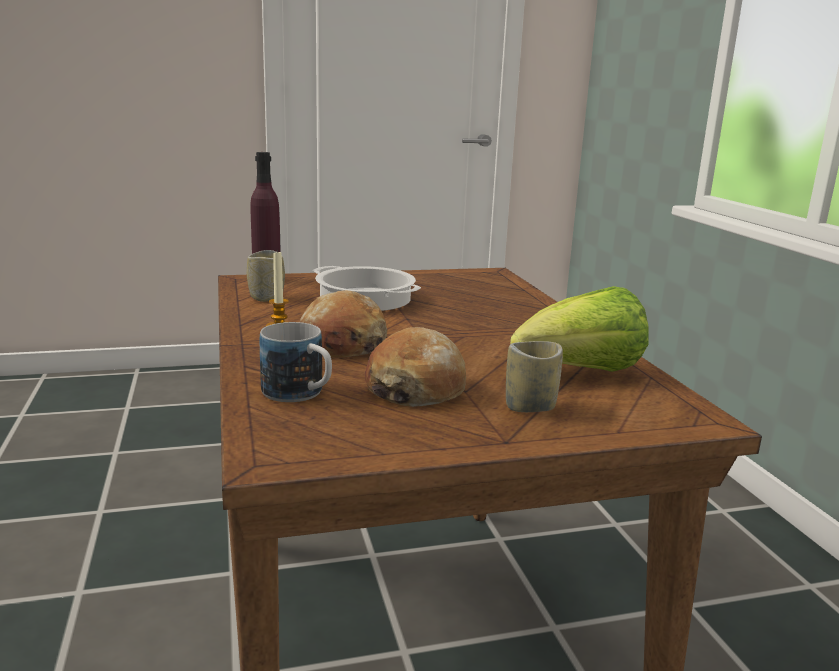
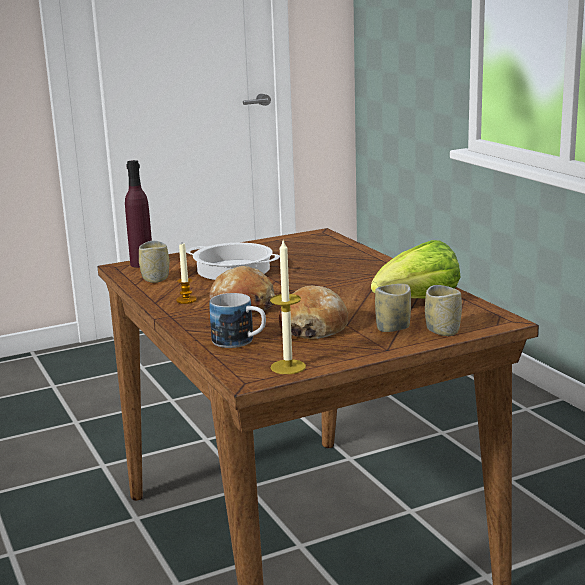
camera: 10 degrees left, 0 degrees up
none -> candle [270,241,306,374]
none -> cup [425,285,462,336]

